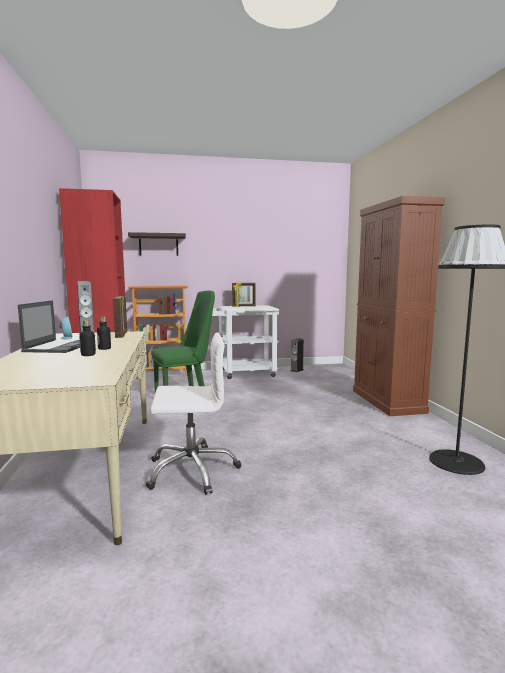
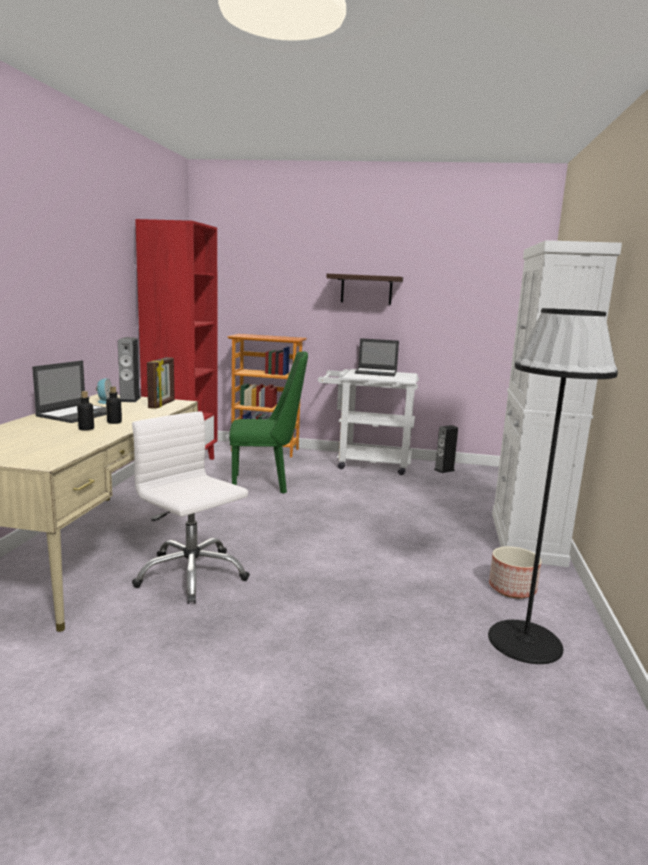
camera: 20 degrees right, 5 degrees up
shelf [128,232,186,256] -> shelf moved to [326,274,403,305]
white office chair [146,332,241,495] -> white office chair turned 150 degrees counterclockwise [132,411,250,604]
picture frame [232,282,256,307] -> laptop [355,338,399,376]
brown cabinet [353,196,445,416] -> white cabinet [492,240,622,567]
none -> planter [489,546,541,598]

